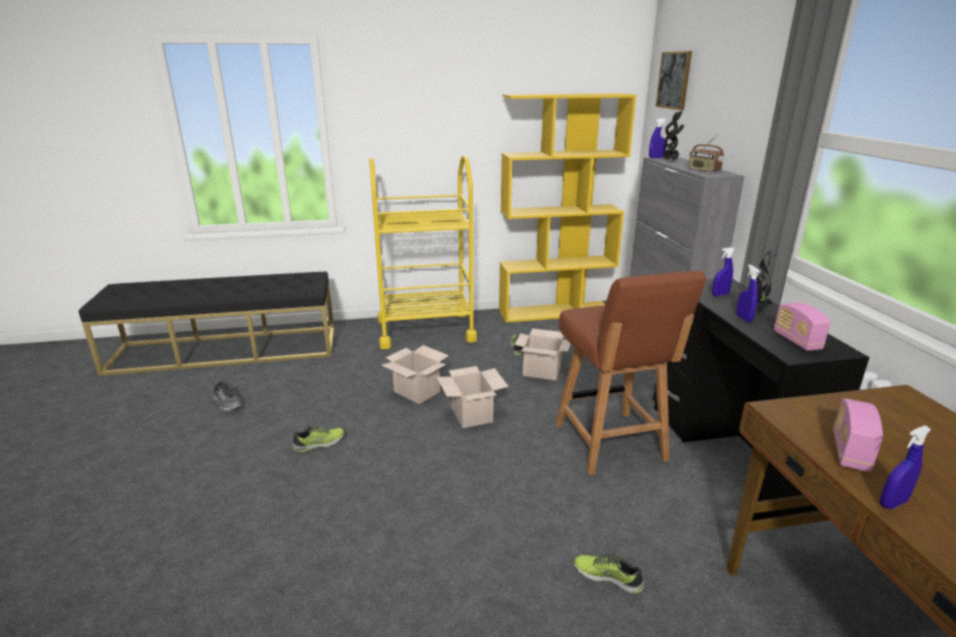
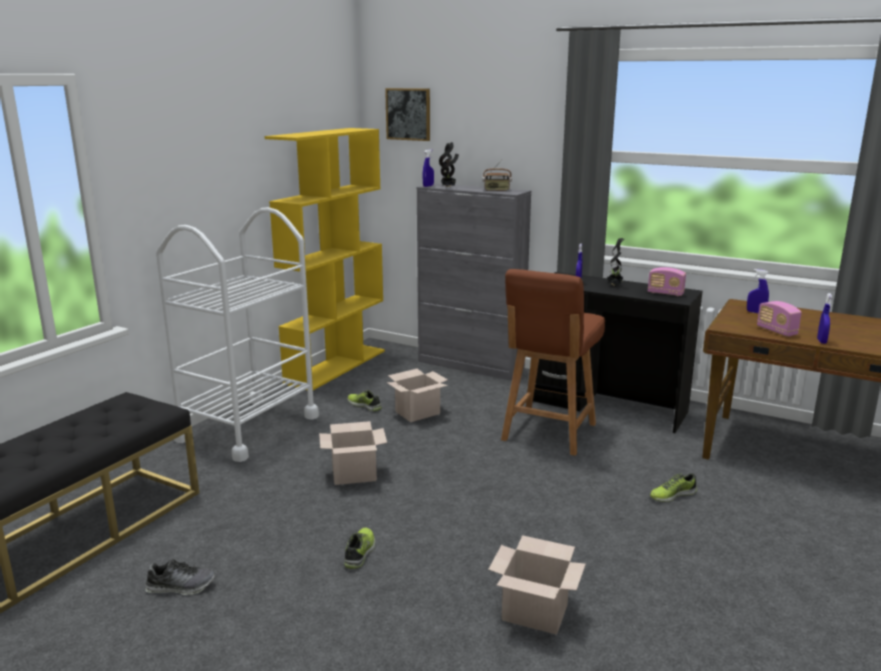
camera: 50 degrees left, 5 degrees down
yellow cart [369,155,477,349] -> white cart [156,207,319,462]
cardboard box [437,366,508,428] -> cardboard box moved to [488,535,586,635]
brown chair [555,271,706,475] -> brown chair turned 90 degrees clockwise [501,269,605,456]
blue spray bottle [736,264,760,322] -> blue spray bottle moved to [747,269,769,313]

